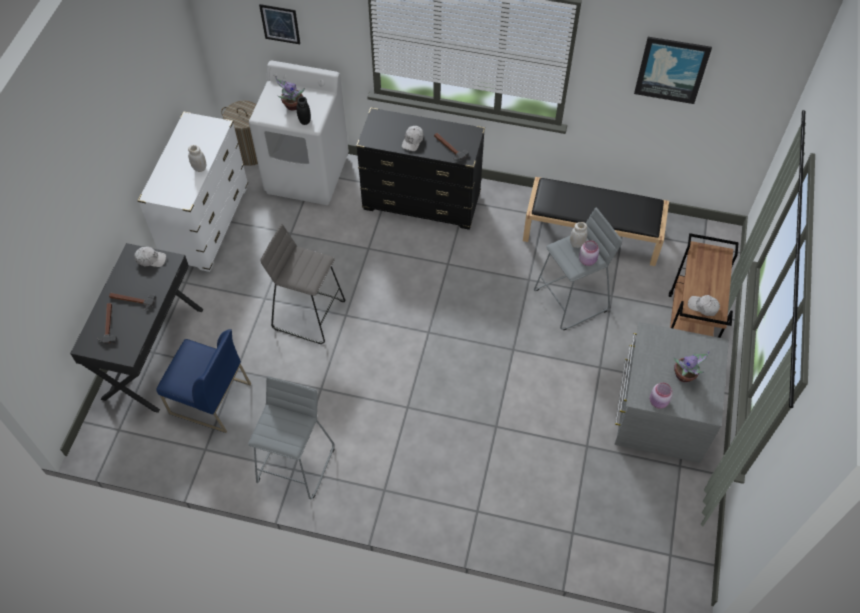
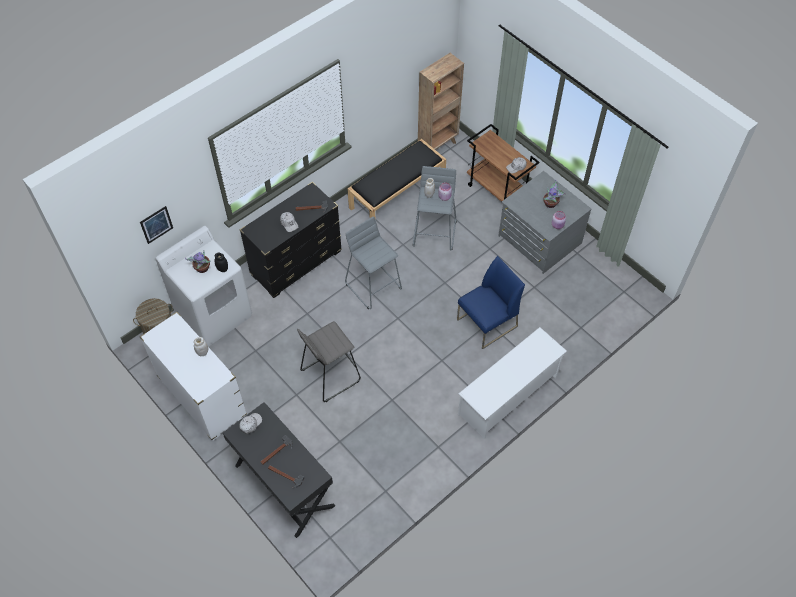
camera: 55 degrees left, 0 degrees up
blue chair [156,329,251,433] -> blue chair moved to [457,256,525,349]
grey stool [248,376,335,500] -> grey stool moved to [345,216,402,309]
picture [634,37,712,104] -> none
none -> brown bookcase [418,53,464,150]
none -> white shoe rack [458,327,567,439]

